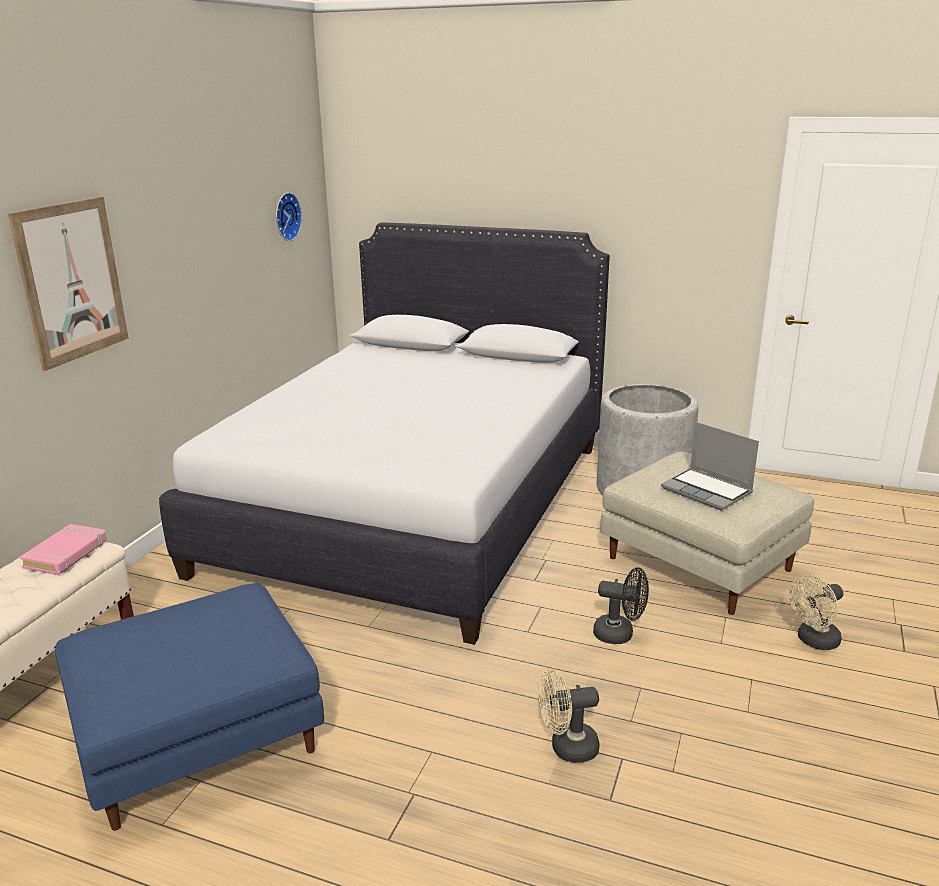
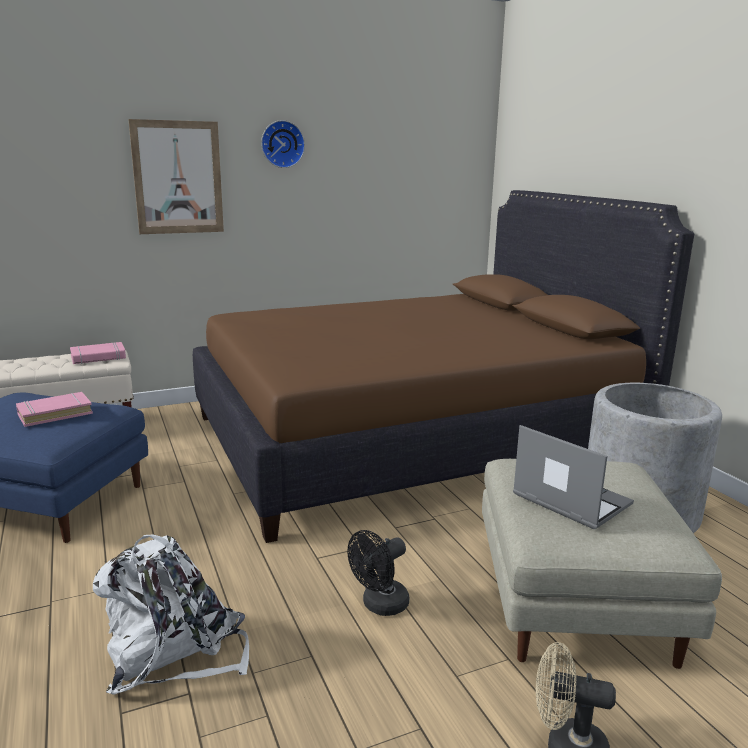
camera: 45 degrees right, 5 degrees down
white bed [159,222,610,645] -> brown bed [193,190,694,543]
wall clock [276,193,302,241] -> wall clock moved to [261,120,305,168]
beige fan [538,669,599,763] -> white backpack [93,534,249,695]
black fan [593,567,649,644] -> black fan turned 75 degrees clockwise [348,530,409,616]
laptop [661,422,759,511] -> laptop turned 135 degrees clockwise [513,425,634,529]
none -> pink book [16,392,93,427]

